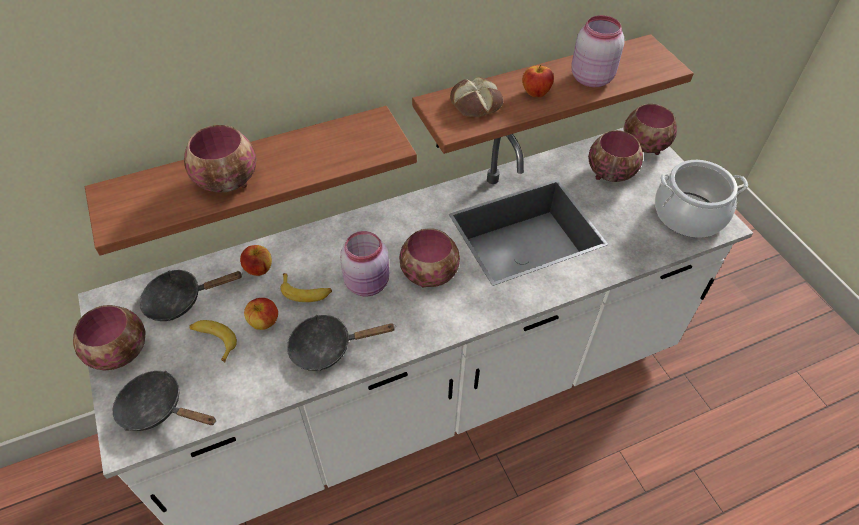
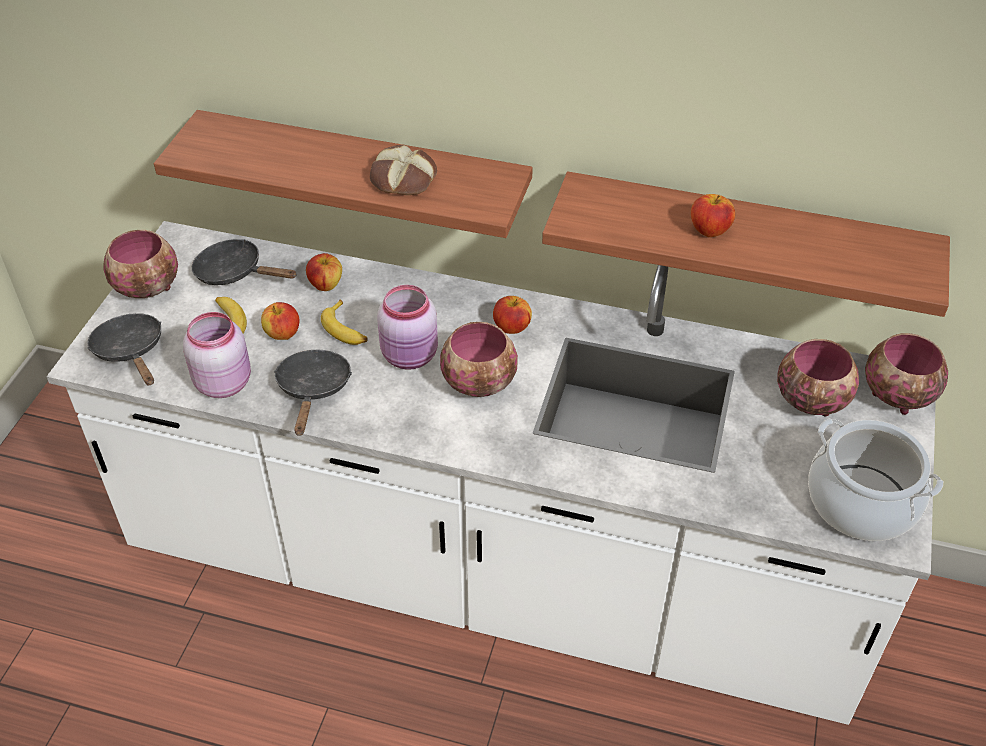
camera: 40 degrees right, 5 degrees down
bowl [184,125,257,193] -> none
black frying pan [287,315,396,371] -> black frying pan turned 60 degrees clockwise [274,350,352,436]
bread [450,77,504,117] -> bread moved to [370,145,437,195]
pink jar [571,15,624,87] -> pink jar moved to [183,312,251,398]
none -> apple [493,296,532,334]

